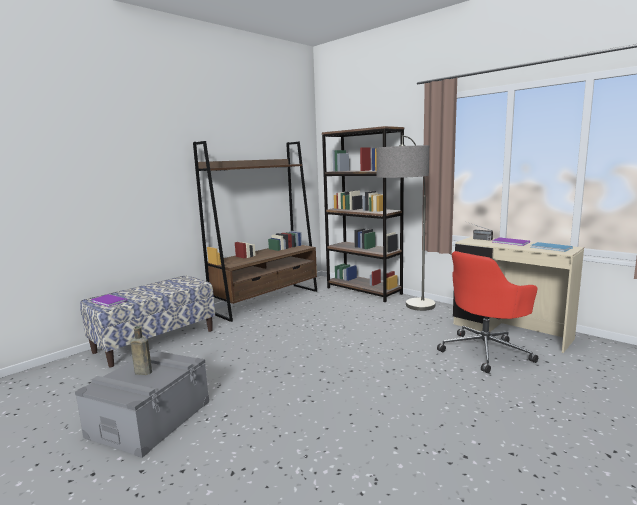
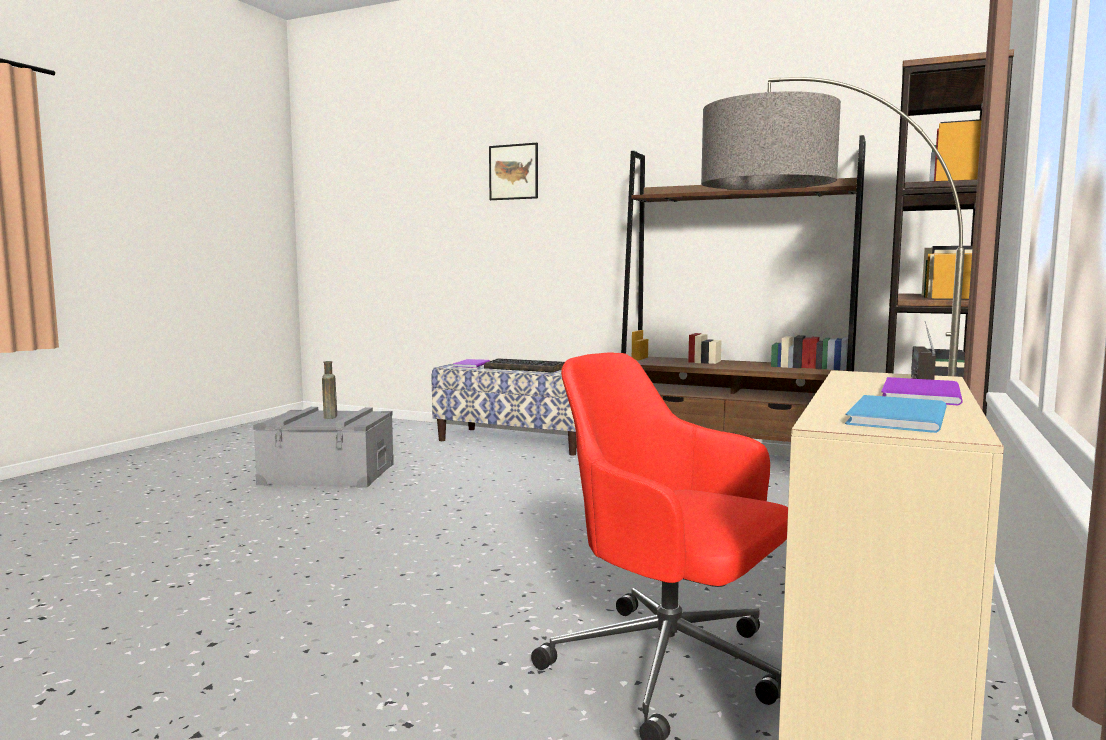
camera: 70 degrees right, 5 degrees down
none -> keyboard [484,358,565,372]
none -> picture [489,143,538,200]

